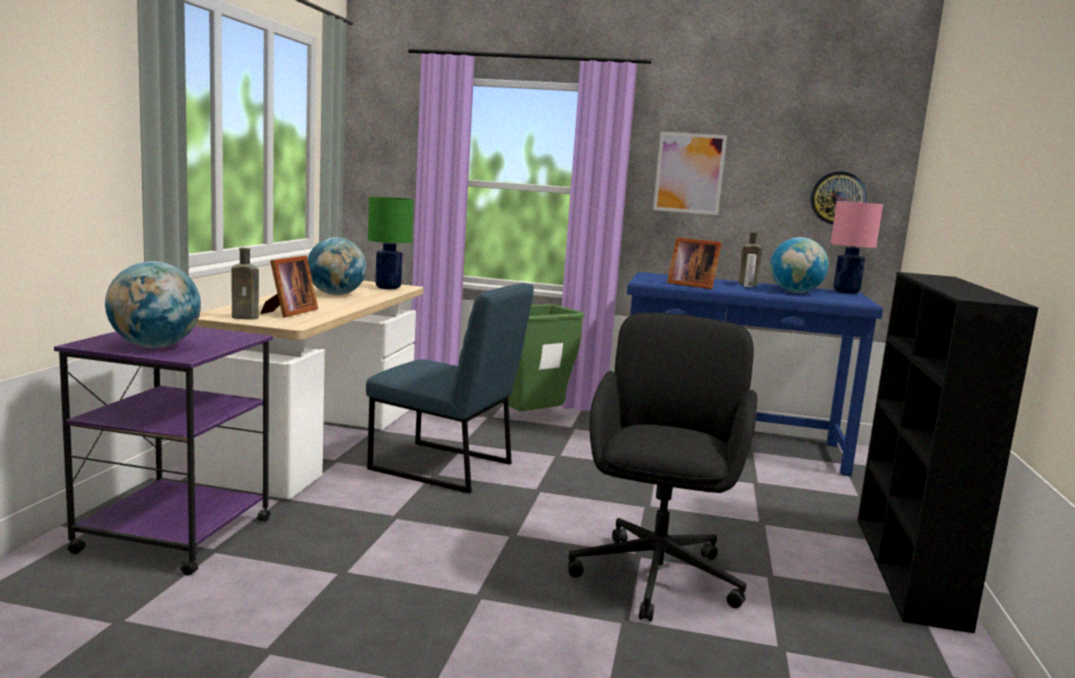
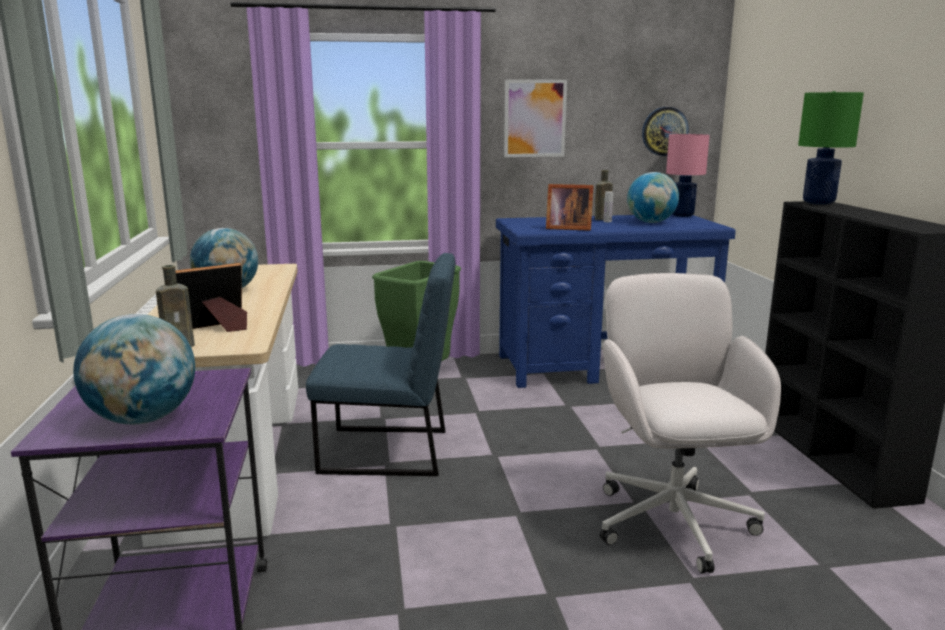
camera: 20 degrees left, 5 degrees up
picture frame [261,255,318,318] -> picture frame turned 120 degrees counterclockwise [176,263,247,332]
green table lamp [368,197,413,289] -> green table lamp moved to [798,91,864,205]
black office chair [568,313,757,621] -> white office chair [600,273,781,573]

